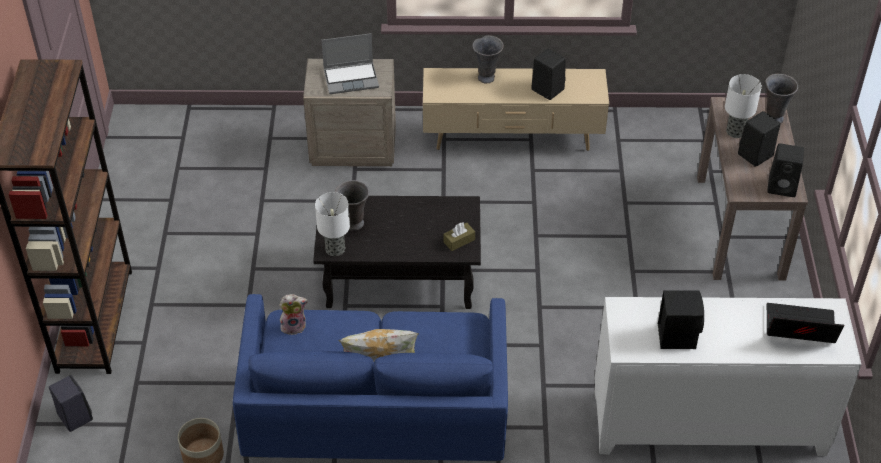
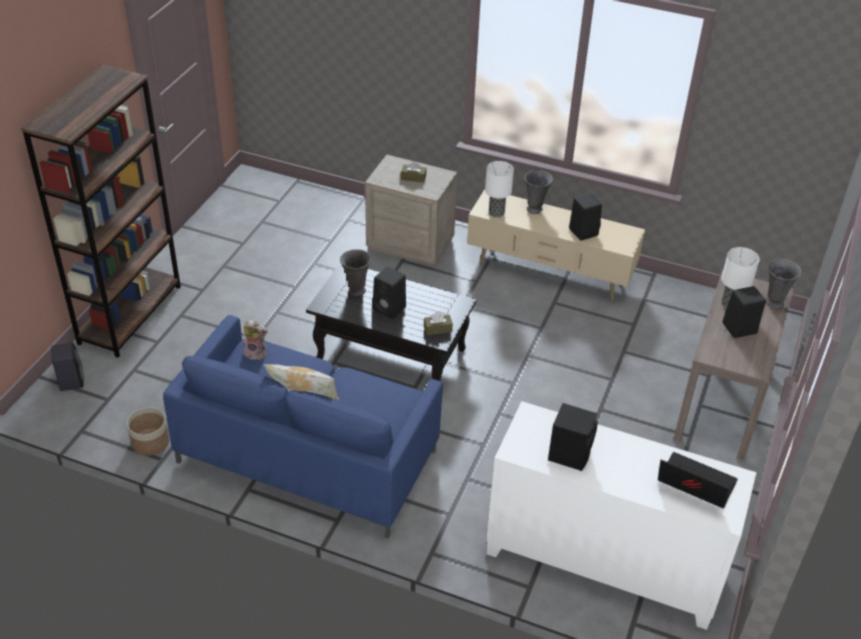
camera: 20 degrees right, 5 degrees down
table lamp [315,192,350,256] -> table lamp moved to [485,161,514,218]
laptop [322,33,379,94] -> brown tissue box [401,162,426,183]
black speaker [767,144,804,197] -> black speaker moved to [372,267,406,319]

